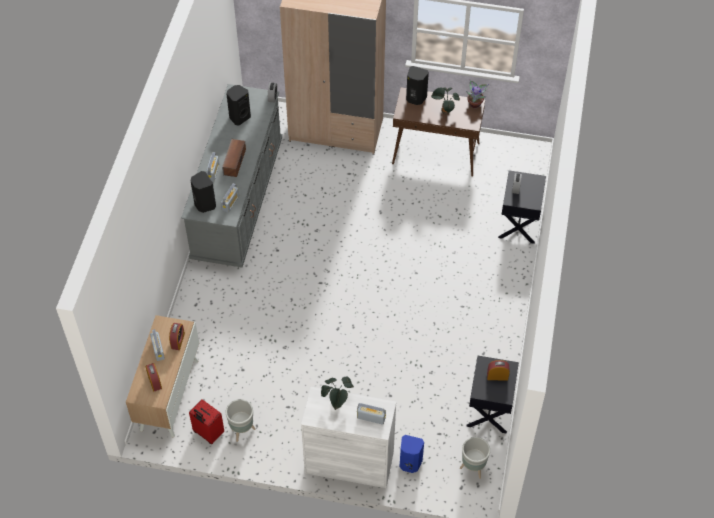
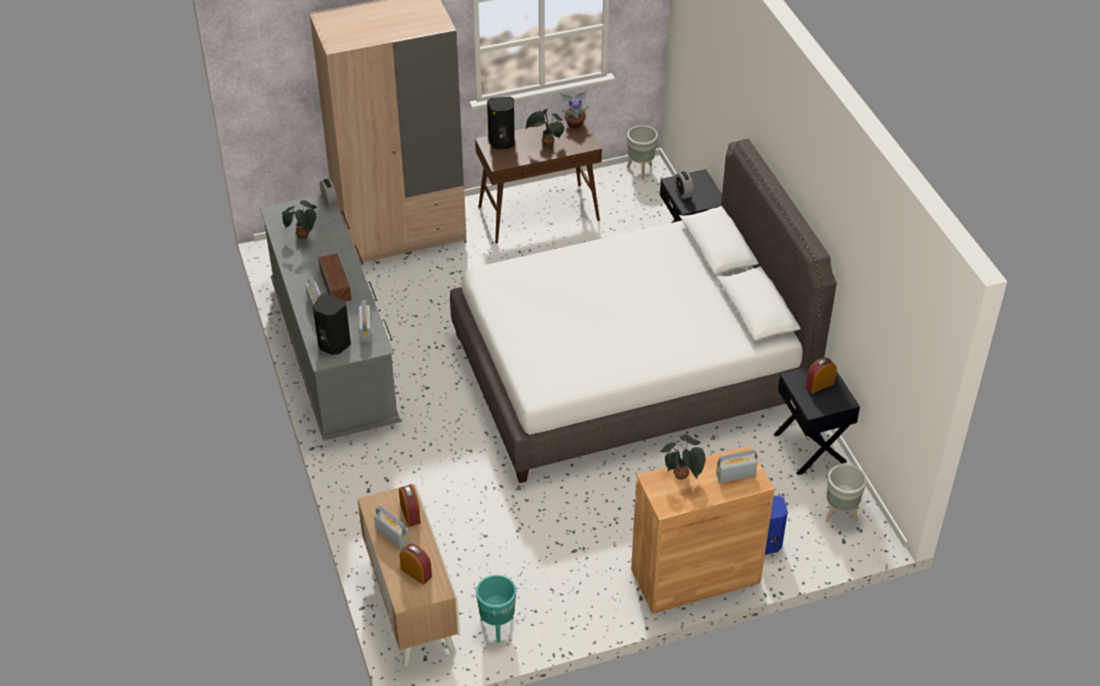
camera: 30 degrees left, 10 degrees down
red suitcase [189,399,224,444] -> turquoise planter [476,575,516,643]
black speaker [226,85,251,125] -> potted plant [282,200,317,239]
grey planter [226,399,255,442] -> grey planter moved to [627,125,658,180]
white cabinet [301,387,396,488] -> brown cabinet [631,445,775,614]
none -> white bed [450,139,837,483]

